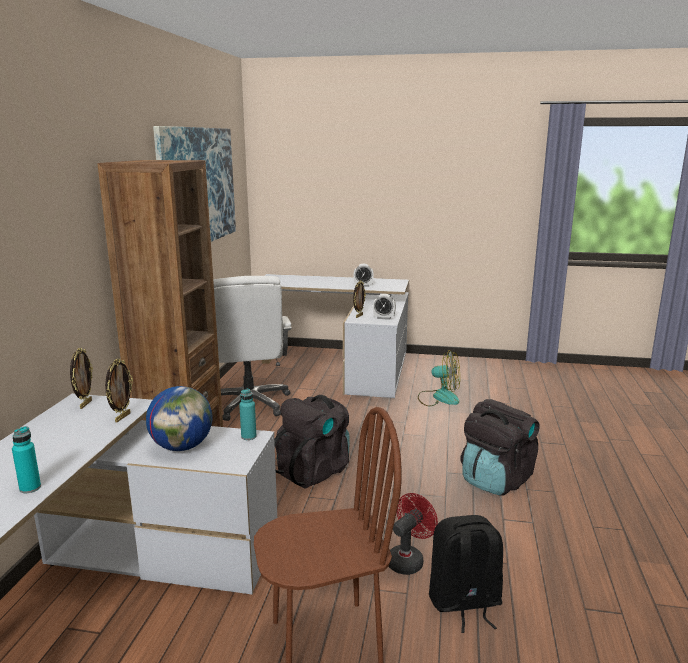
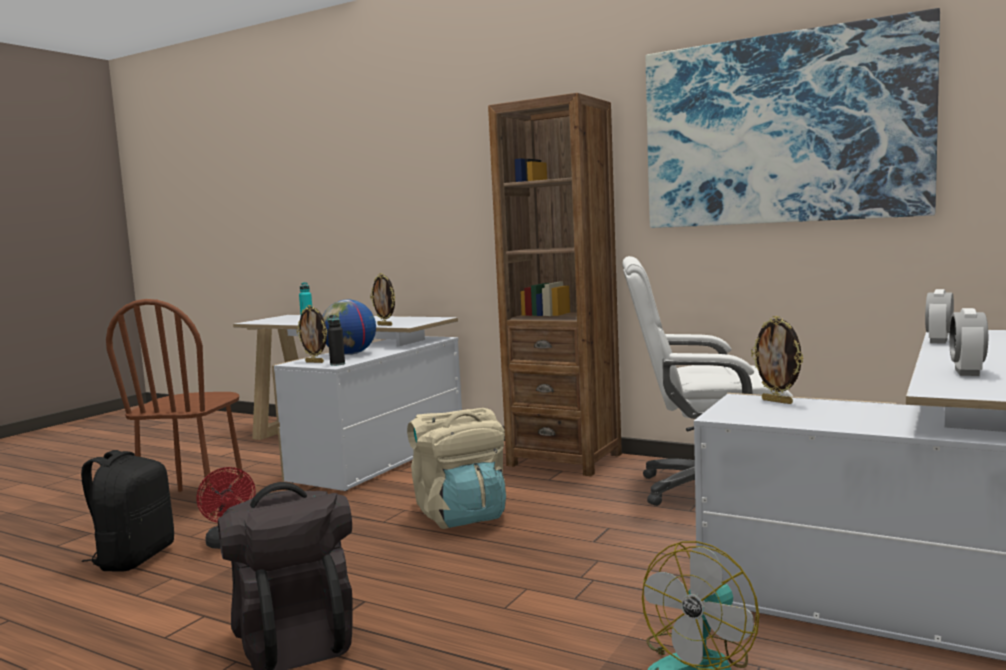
camera: 110 degrees right, 10 degrees down
picture frame [70,348,93,409] -> picture frame moved to [296,305,328,363]
turquoise bottle [239,389,256,440] -> black bottle [328,315,345,366]
black backpack [274,395,350,488] -> beige backpack [407,408,506,529]
alarm clock [373,294,396,320] -> alarm clock moved to [925,289,954,344]

